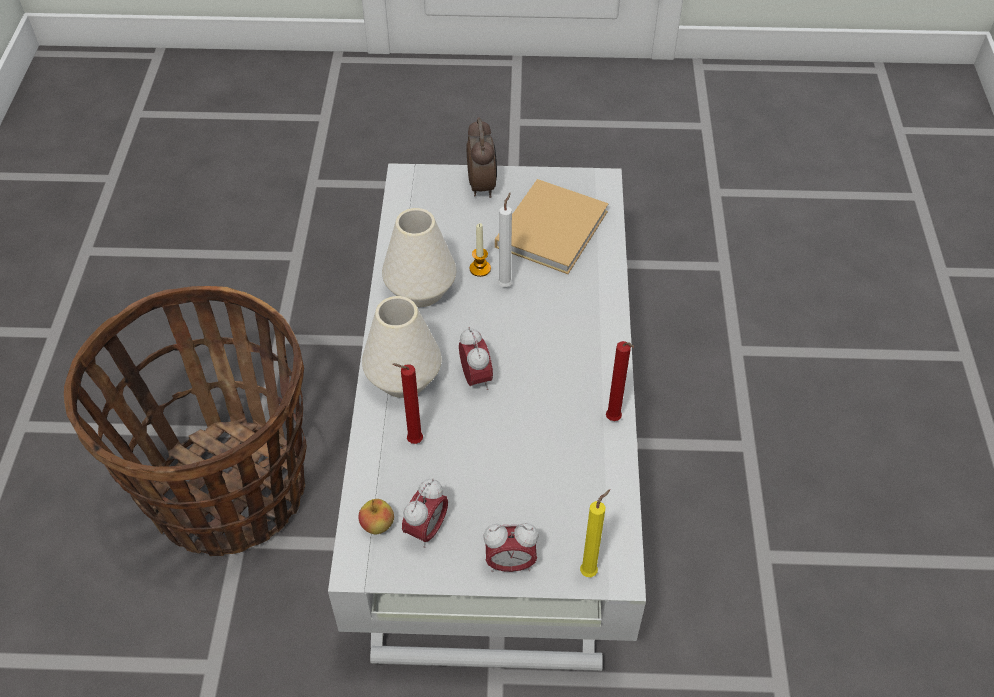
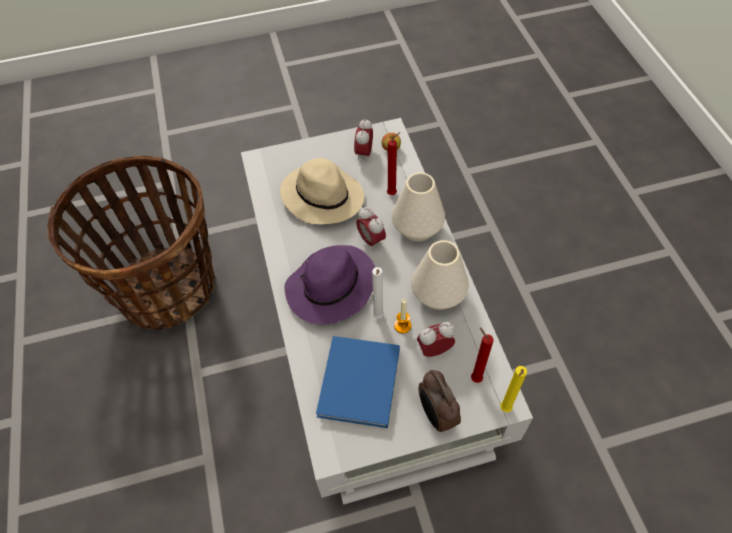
camera: 165 degrees right, 5 degrees up
basket [64,286,307,556] -> basket moved to [47,156,215,330]
alarm clock [483,523,538,572] -> alarm clock moved to [417,322,455,357]
beige book [495,179,609,274] -> blue book [316,336,400,428]
yellow candle [580,490,610,577] -> yellow candle moved to [500,366,527,412]
red candle [606,341,634,421] -> red candle moved to [471,328,494,383]
none -> beige hat [280,158,364,224]
none -> purple hat [284,245,375,325]

